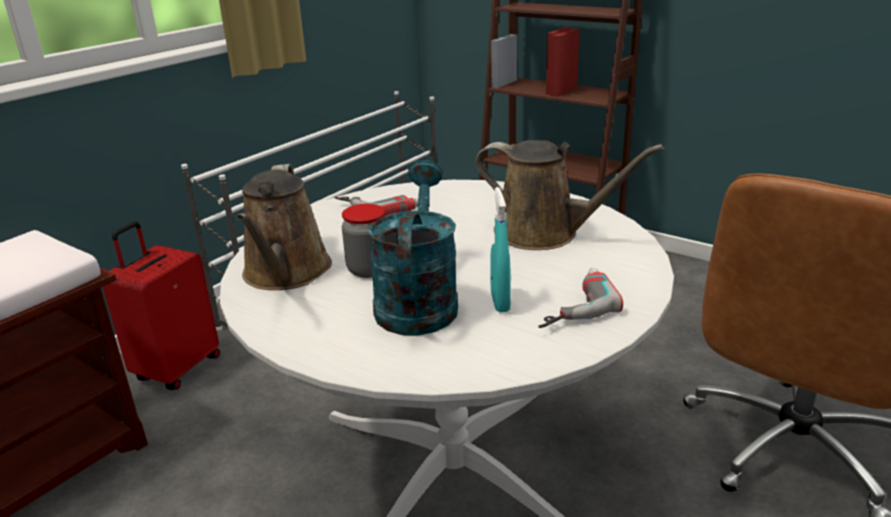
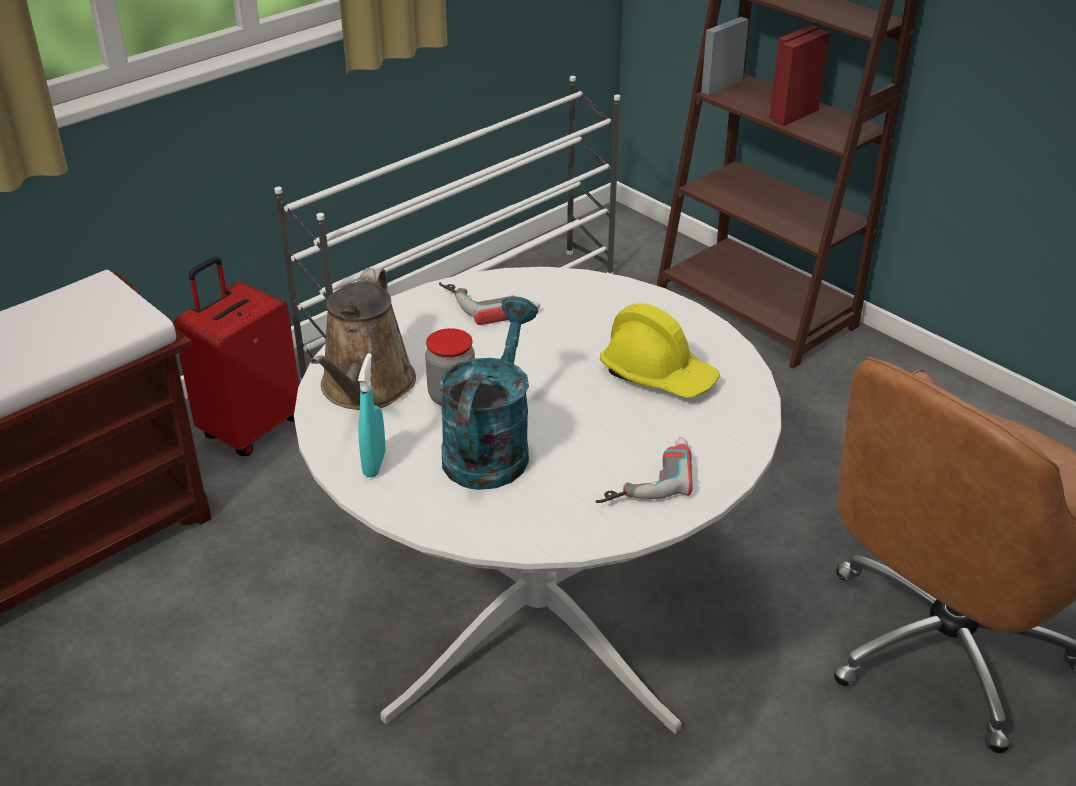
camera: 10 degrees right, 10 degrees up
brown watering can [475,140,664,250] -> yellow hard hat [600,303,720,398]
turquoise spray bottle [490,187,511,313] -> turquoise spray bottle moved to [358,353,385,477]

